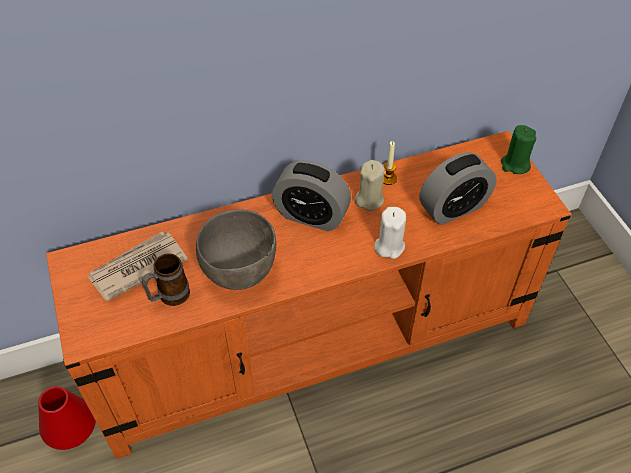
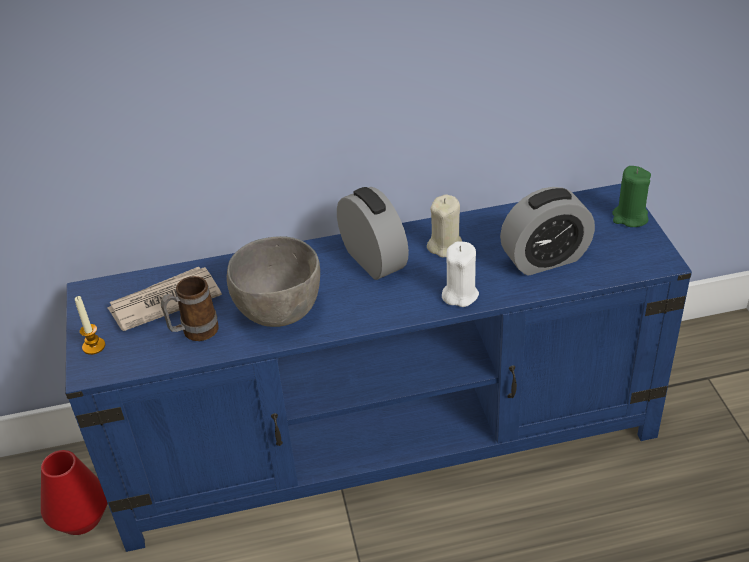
camera: 10 degrees right, 10 degrees down
orange tv stand [46,131,571,459] -> blue tv stand [65,184,692,552]
alarm clock [272,160,351,231] -> alarm clock turned 150 degrees counterclockwise [337,187,409,280]
candle [383,141,397,185] -> candle moved to [75,296,105,355]

